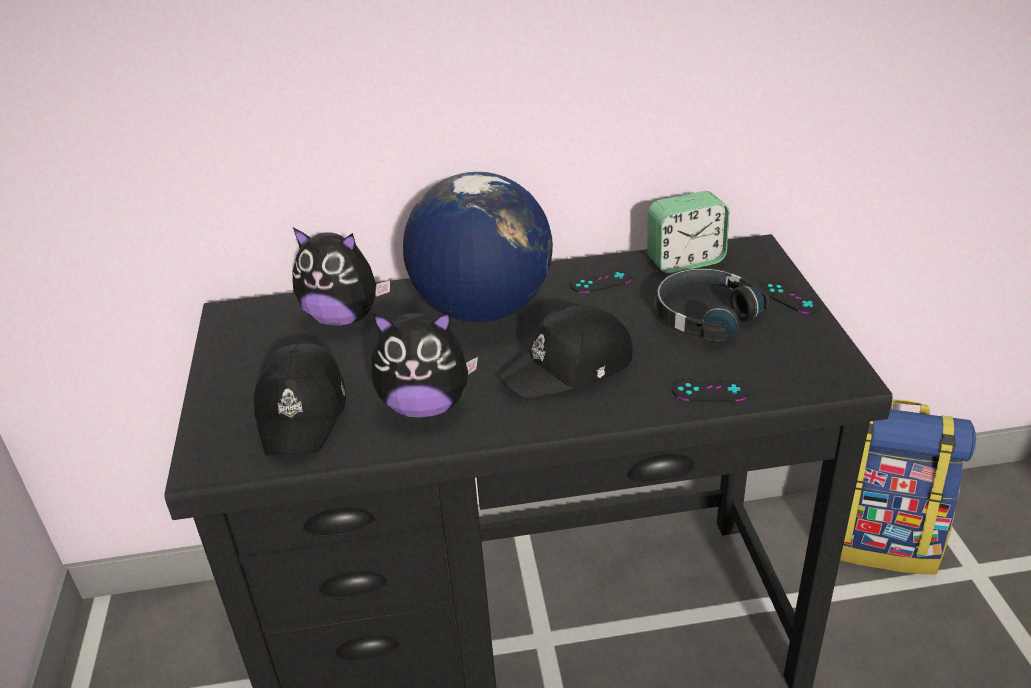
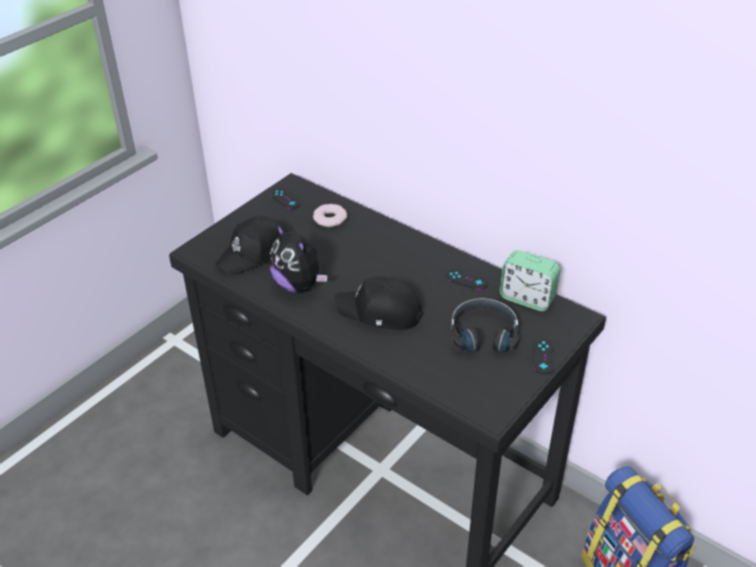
camera: 45 degrees right, 5 degrees up
plush toy [292,228,390,326] -> donut [313,204,347,227]
globe [403,172,553,322] -> none
black game controller [672,379,750,402] -> black game controller moved to [271,188,301,209]

